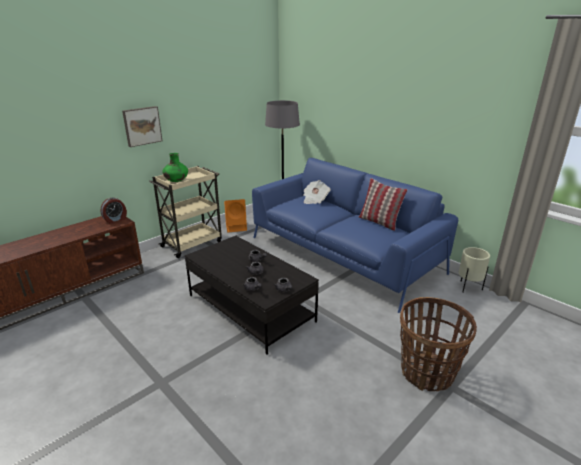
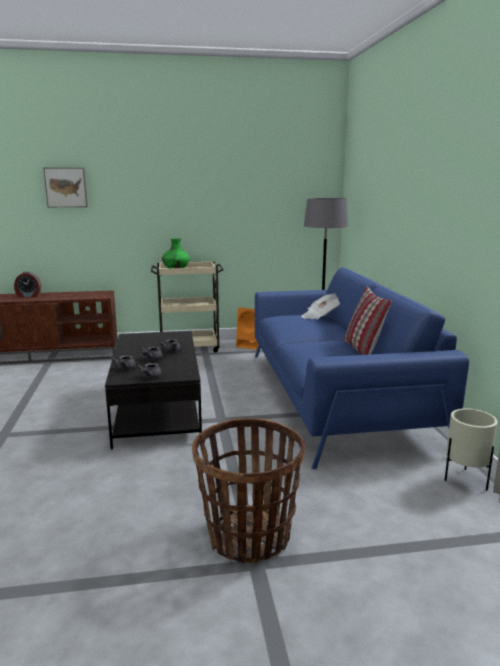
camera: 35 degrees right, 10 degrees down
alarm clock [100,198,127,224] -> alarm clock moved to [14,272,41,298]
picture [122,106,162,147] -> picture moved to [43,168,88,207]

